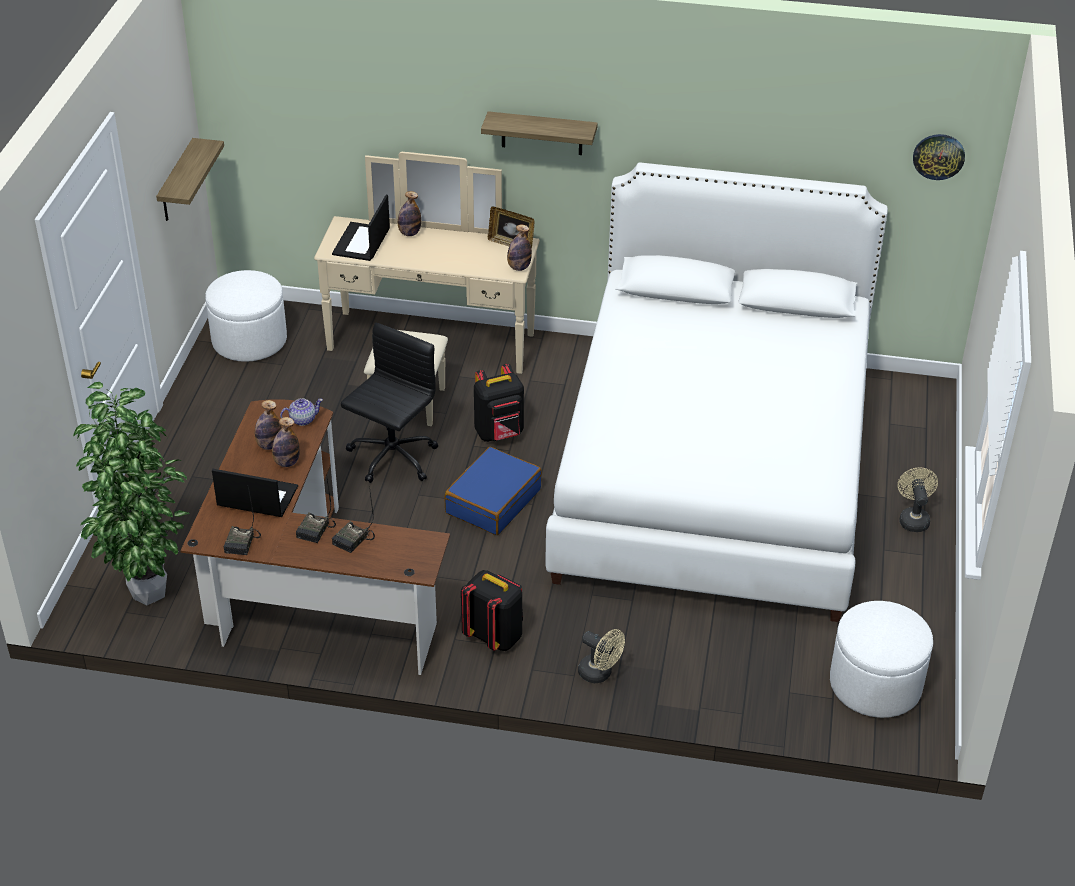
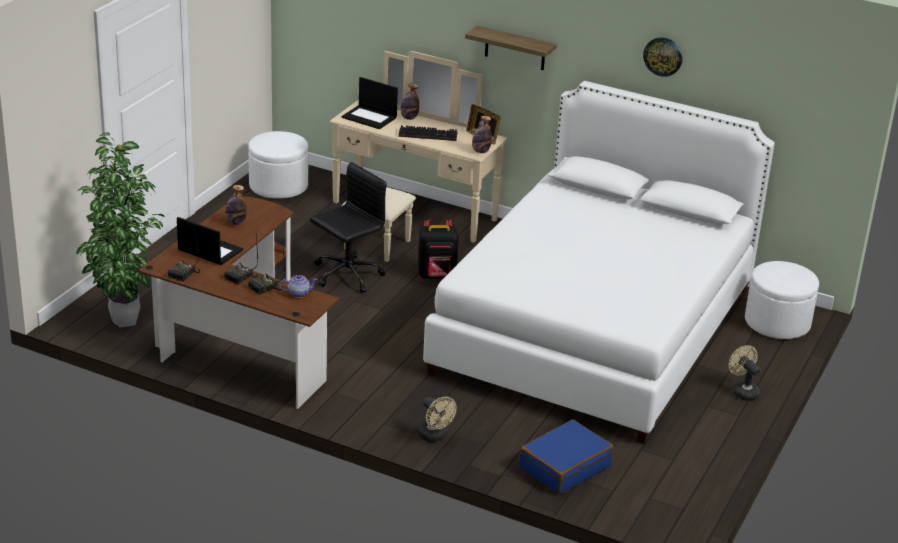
camera: 15 degrees right, 10 degrees down
shelf [156,138,224,221] -> none
bottle [272,417,300,467] -> none
teapot [280,398,323,426] -> teapot moved to [280,275,318,298]
laptop [332,195,390,261] -> laptop turned 90 degrees counterclockwise [341,77,398,129]
blue suitcase [444,447,542,535] -> blue suitcase moved to [519,419,614,495]
black backpack [461,570,523,651] -> none
white ottoman [830,601,933,718] -> white ottoman moved to [745,261,819,339]
beige fan [898,468,938,532] -> beige fan turned 45 degrees counterclockwise [728,345,761,401]
wall clock [913,134,965,180] -> wall clock moved to [643,37,682,77]
none -> keyboard [398,125,458,141]

